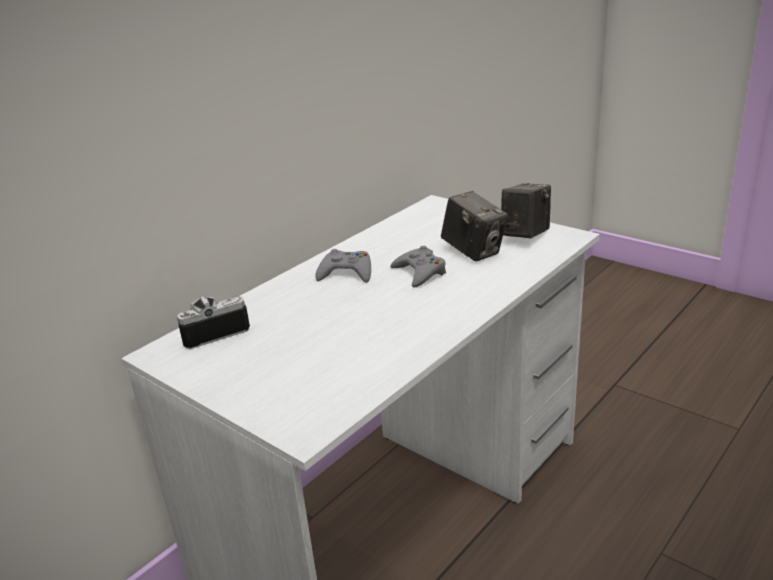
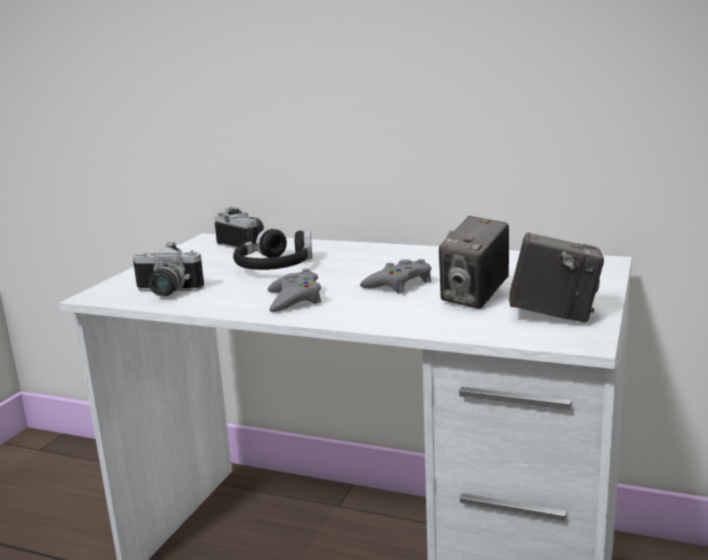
camera: 70 degrees right, 10 degrees down
grey game controller [315,249,371,283] -> grey game controller moved to [267,269,322,312]
none -> camera [133,242,204,296]
none -> black headphones [233,228,312,270]

